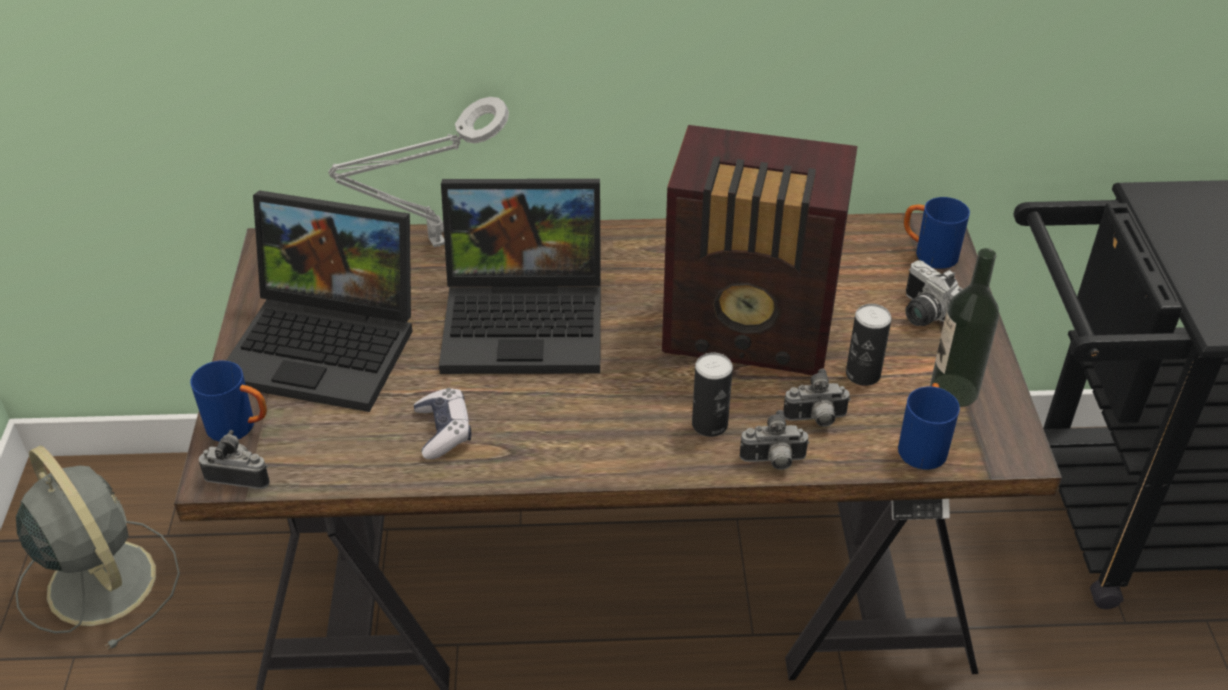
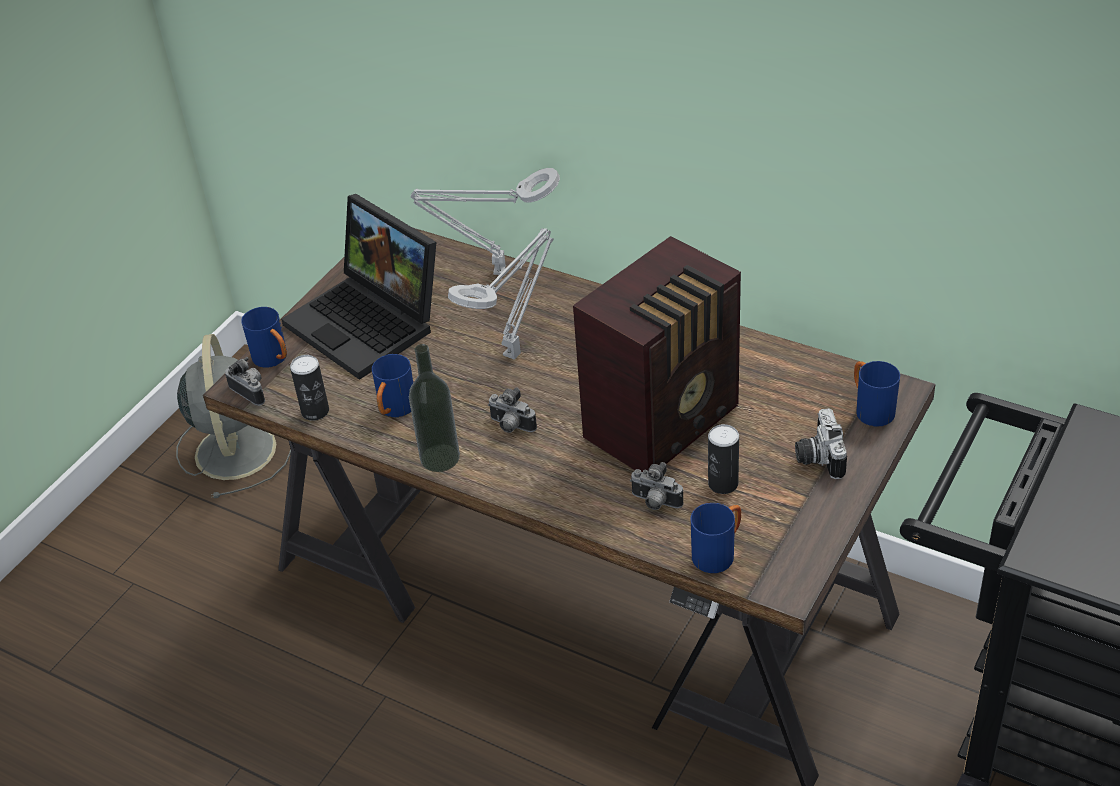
camera: 35 degrees right, 0 degrees up
game controller [414,388,472,459] -> blue mug [372,354,413,417]
laptop [439,179,601,374] -> grey table lamp [448,228,554,360]
radio [662,125,858,376] -> radio turned 90 degrees counterclockwise [573,236,741,472]
can [692,352,733,437] -> can moved to [290,355,329,421]
camera [740,410,809,470] -> camera moved to [488,387,537,433]
bottle [930,248,999,407] -> bottle moved to [409,344,460,472]

